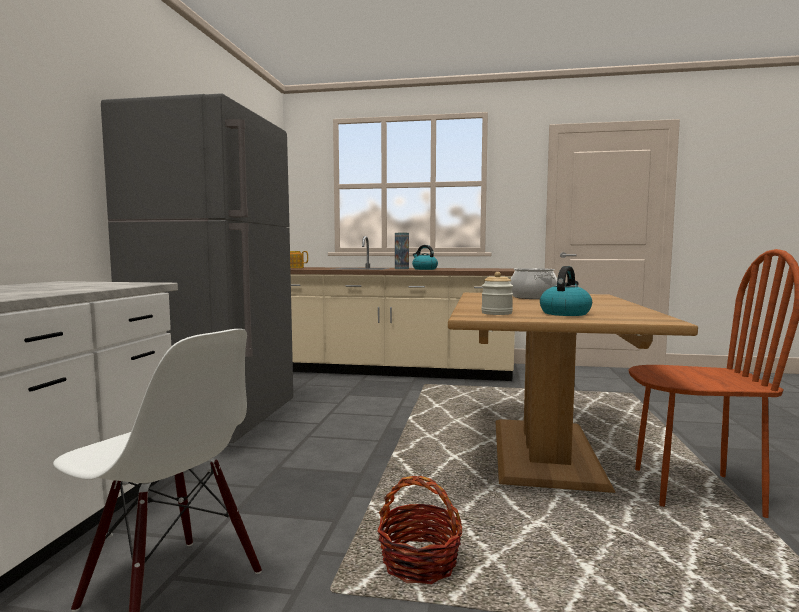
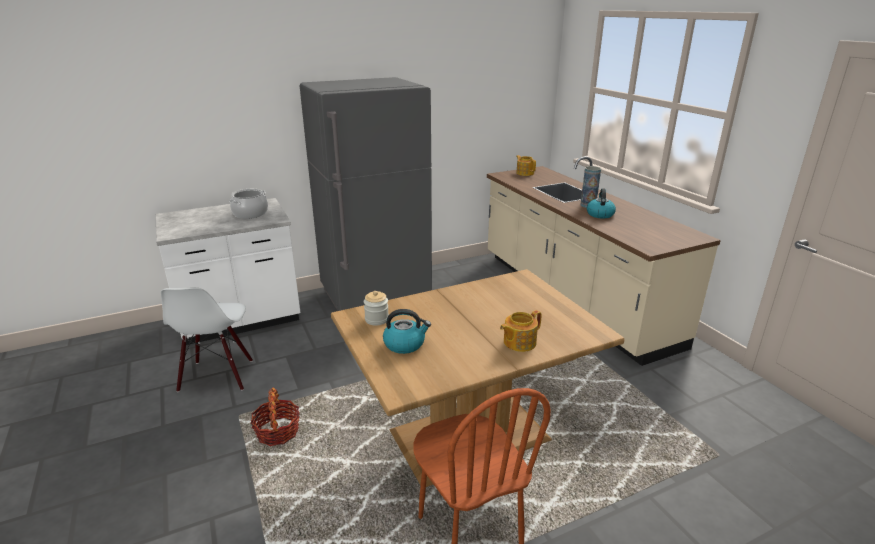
camera: 55 degrees right, 20 degrees up
cooking pot [510,268,557,299] -> cooking pot moved to [229,189,268,219]
none -> teapot [500,310,542,352]

